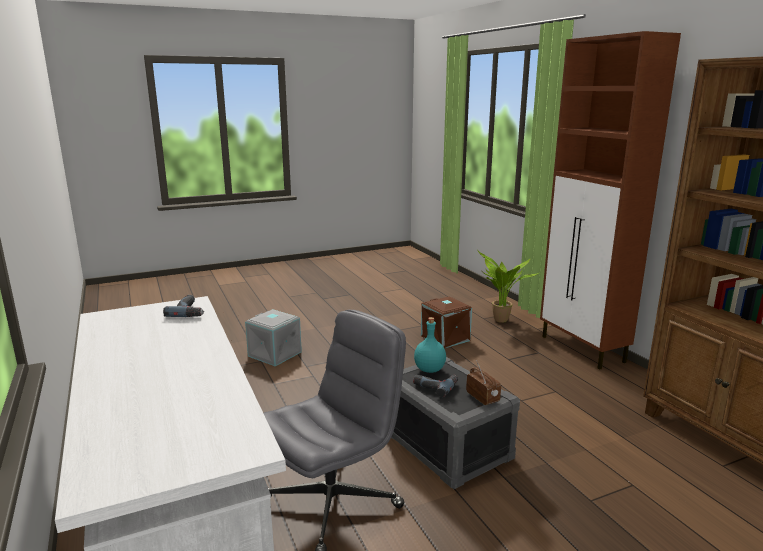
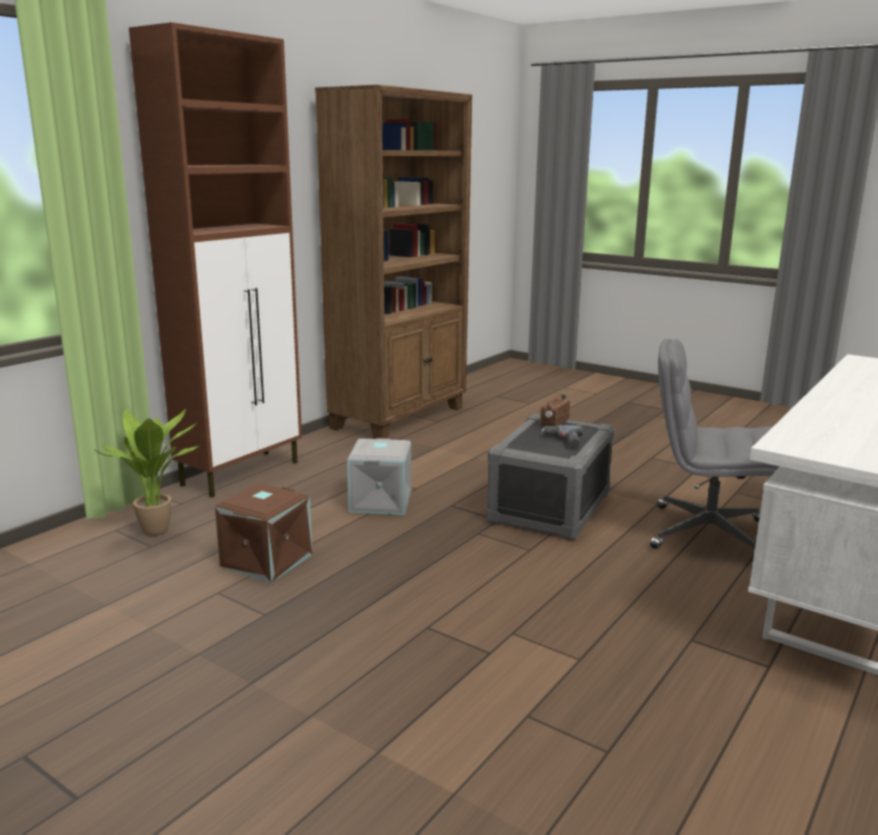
camera: 120 degrees left, 0 degrees up
power drill [163,295,204,317] -> none
grey storage box [245,309,302,366] -> grey storage box moved to [347,438,411,515]
turquoise bottle [414,317,446,373] -> none

